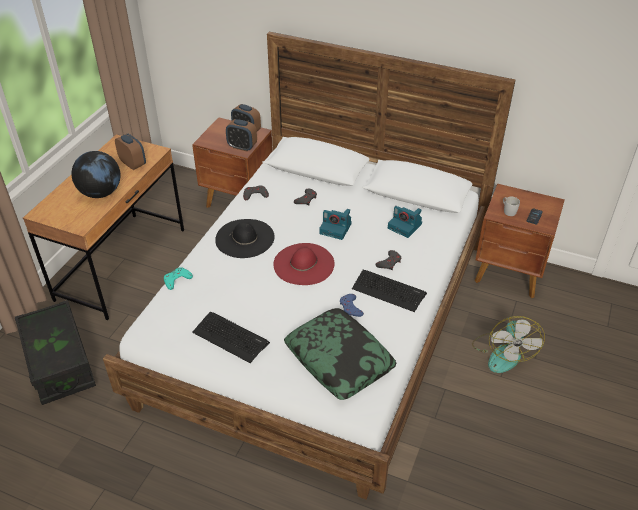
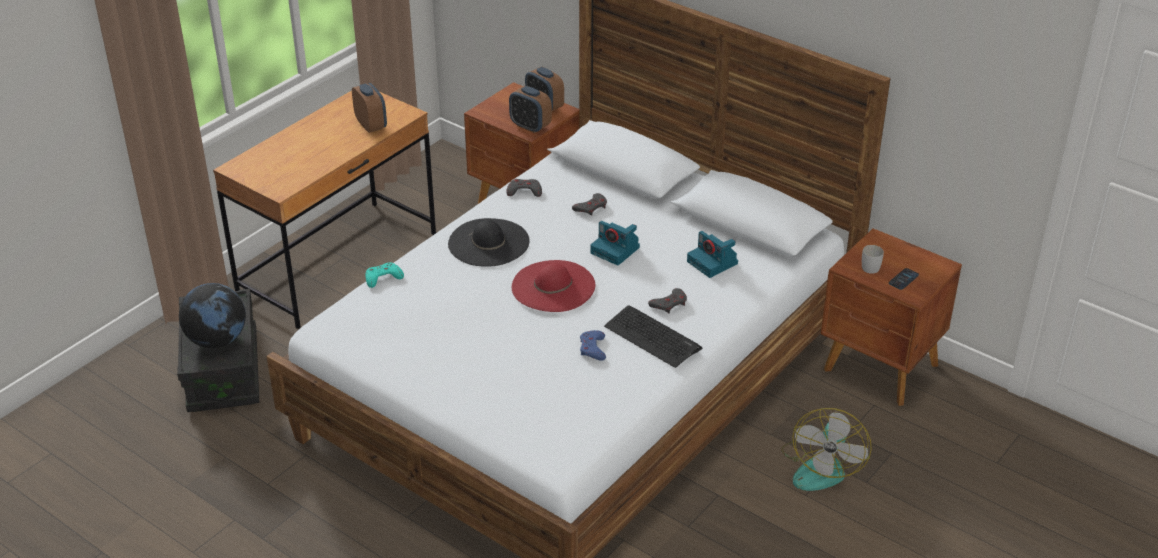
camera: 15 degrees right, 5 degrees down
globe [71,151,121,198] -> globe moved to [179,283,246,348]
keyboard [192,312,270,363] -> none
pillow [284,308,397,400] -> none

